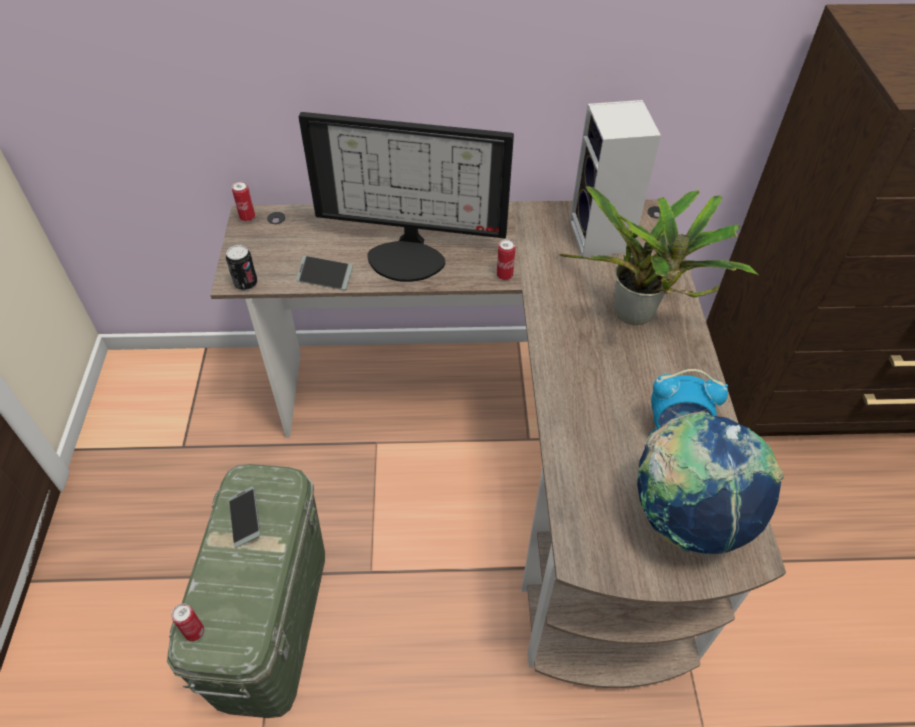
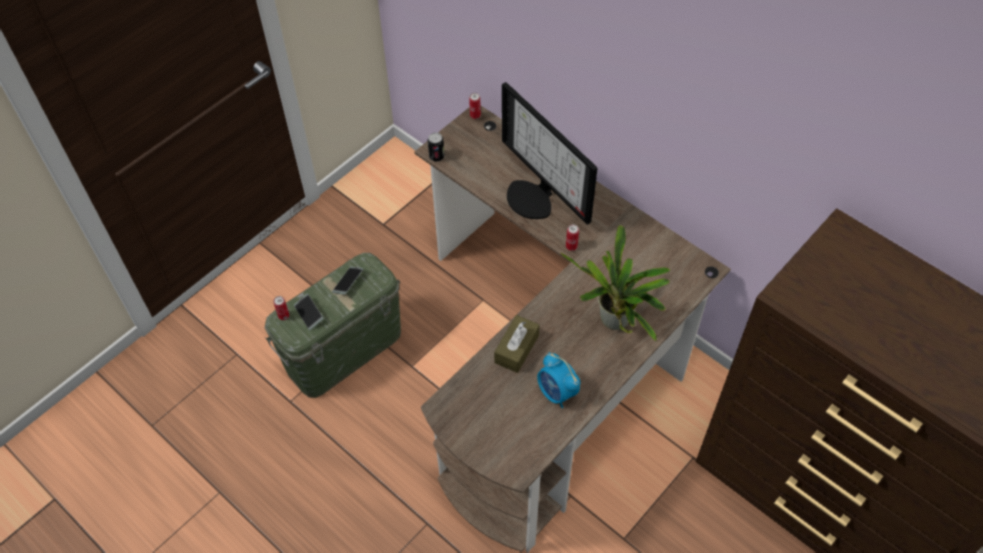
camera: 45 degrees right, 5 degrees up
phone [296,256,353,290] -> phone moved to [294,294,324,330]
speaker [570,100,661,257] -> none
globe [637,411,784,555] -> none
none -> brown tissue box [494,315,539,373]

